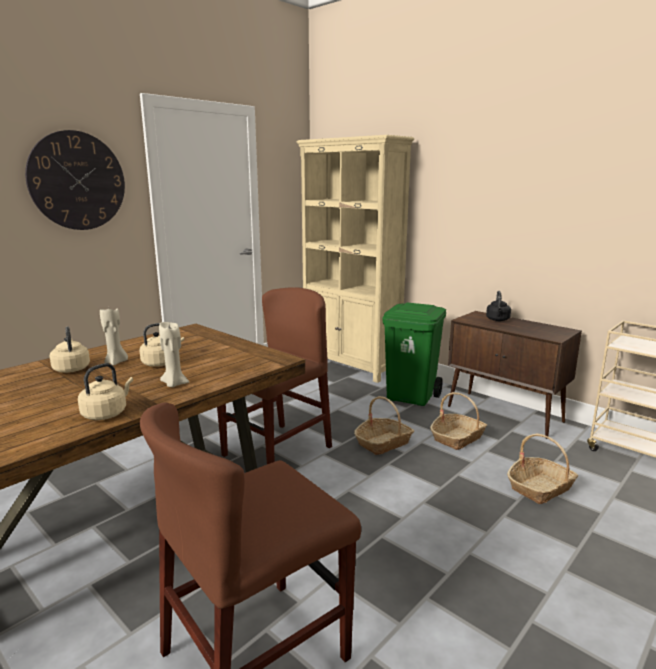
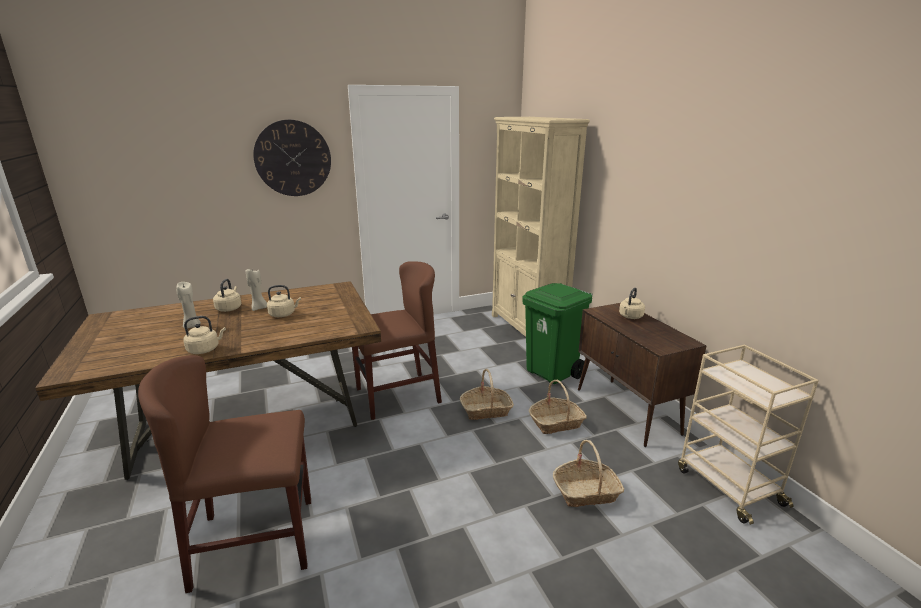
camera: 25 degrees right, 5 degrees up
beige candle [159,322,189,387] -> beige candle moved to [176,282,201,328]
black kettle [486,291,511,321] -> beige kettle [619,288,645,319]

